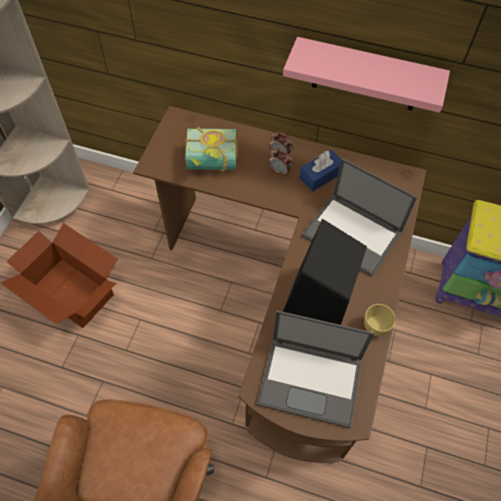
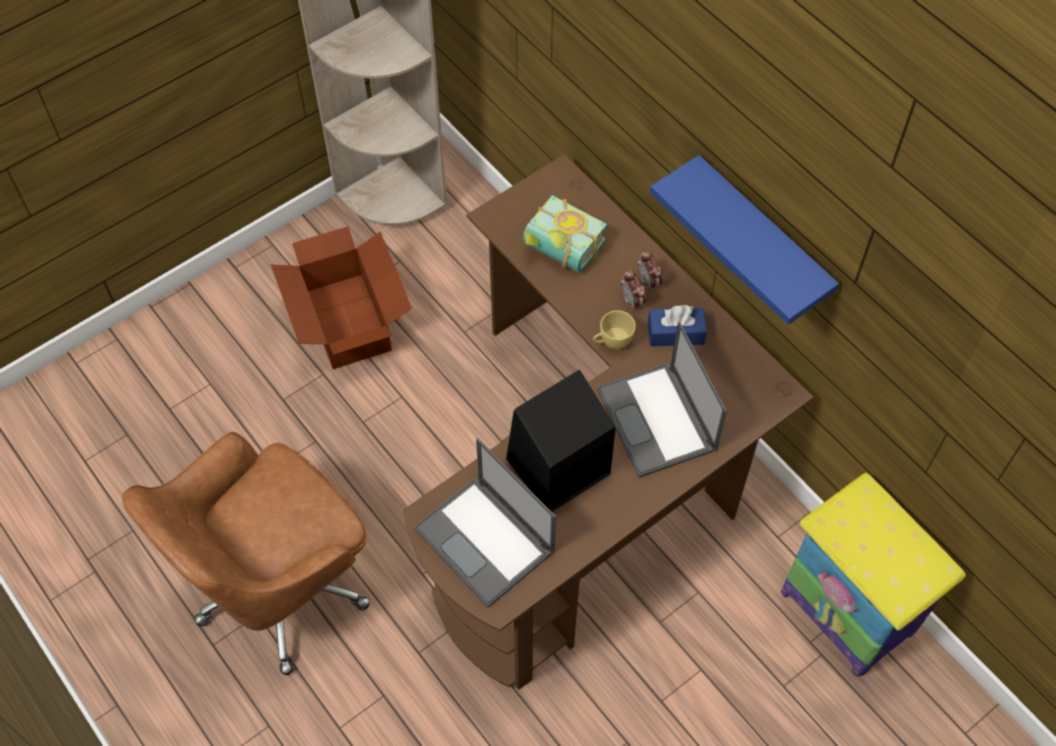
camera: 35 degrees right, 0 degrees up
pink shelf [283,37,450,113] -> blue shelf [650,155,839,325]
yellow cup [364,304,396,336] -> yellow cup moved to [593,310,636,349]

